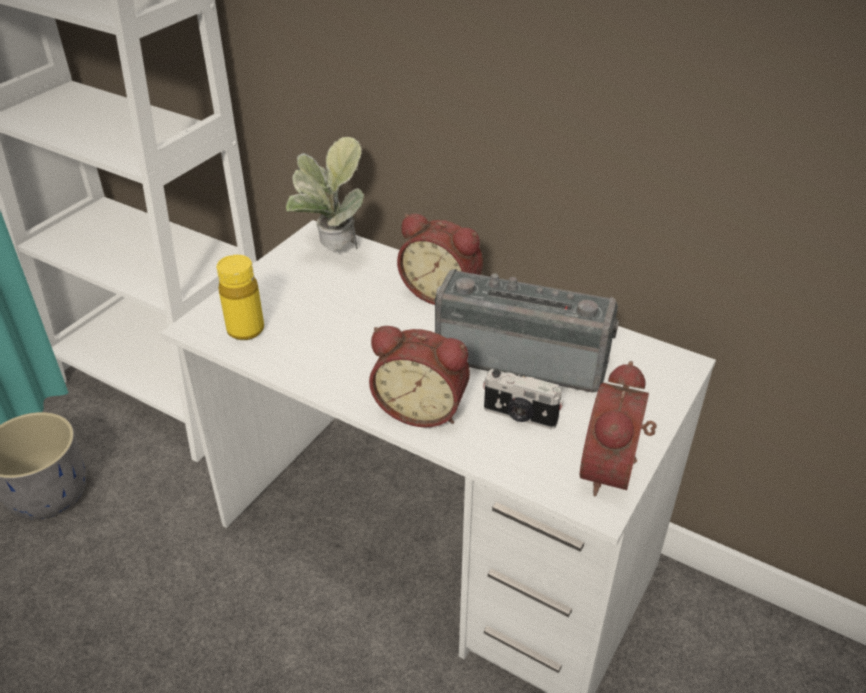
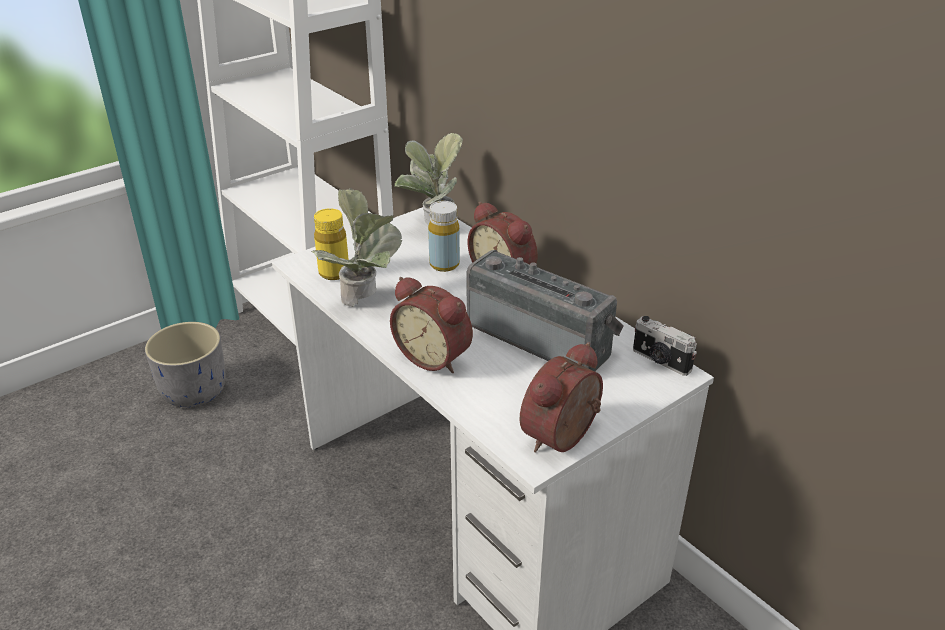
camera: 20 degrees right, 5 degrees down
camera [483,369,563,429] -> camera moved to [633,316,697,376]
none -> potted plant [311,188,402,307]
none -> yellow bottle [428,201,460,272]

